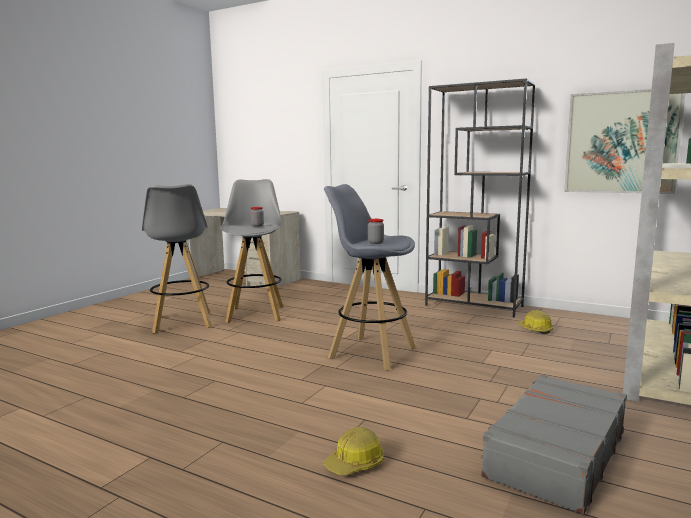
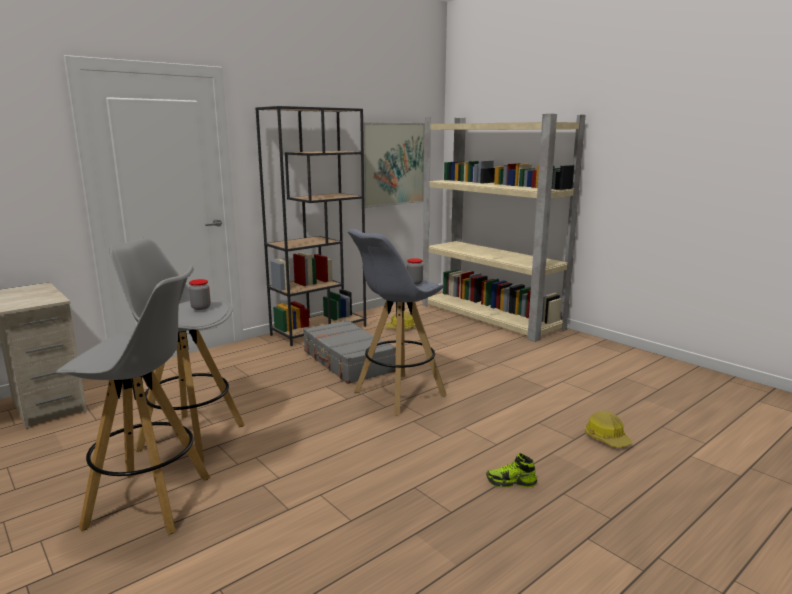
camera: 70 degrees left, 5 degrees up
grey suitcase [480,374,627,515] -> grey suitcase moved to [303,320,396,384]
none -> shoe [486,453,537,487]

